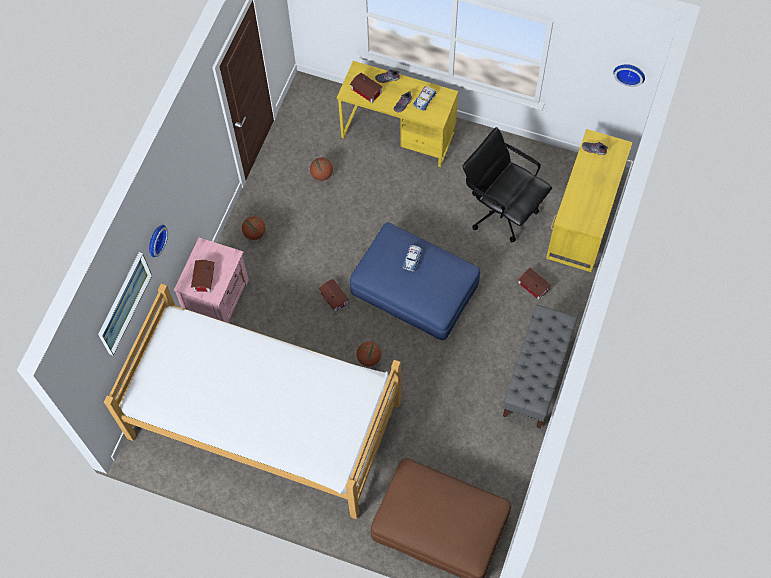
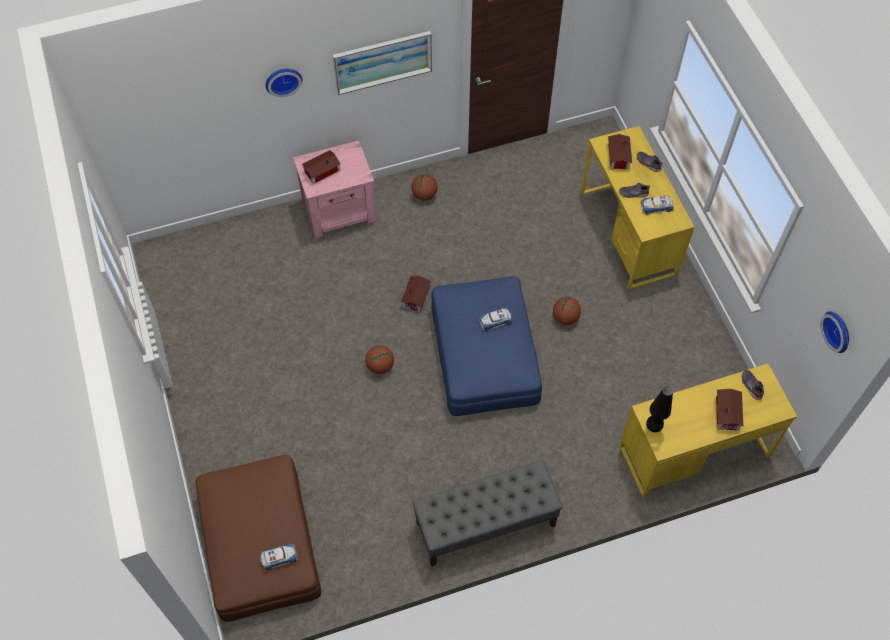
camera: 50 degrees right, 5 degrees down
picture [98,252,152,355] -> picture moved to [333,31,432,95]
bed [104,283,401,519] -> none
basketball [310,158,333,181] -> basketball moved to [553,297,581,325]
black office chair [463,127,552,242] -> none
toy house [518,268,551,300] -> toy house moved to [716,389,743,431]
none -> toy car [260,543,298,571]
none -> black table lamp [646,386,673,432]

